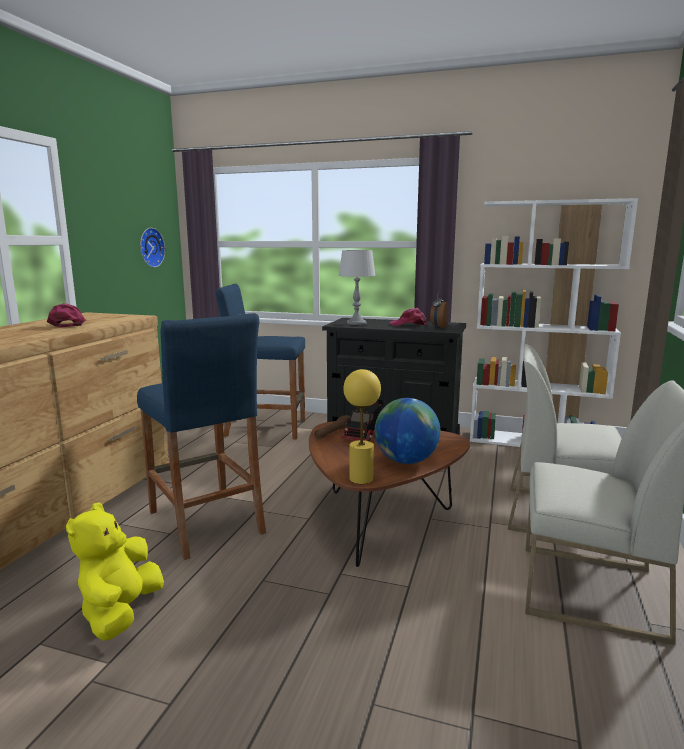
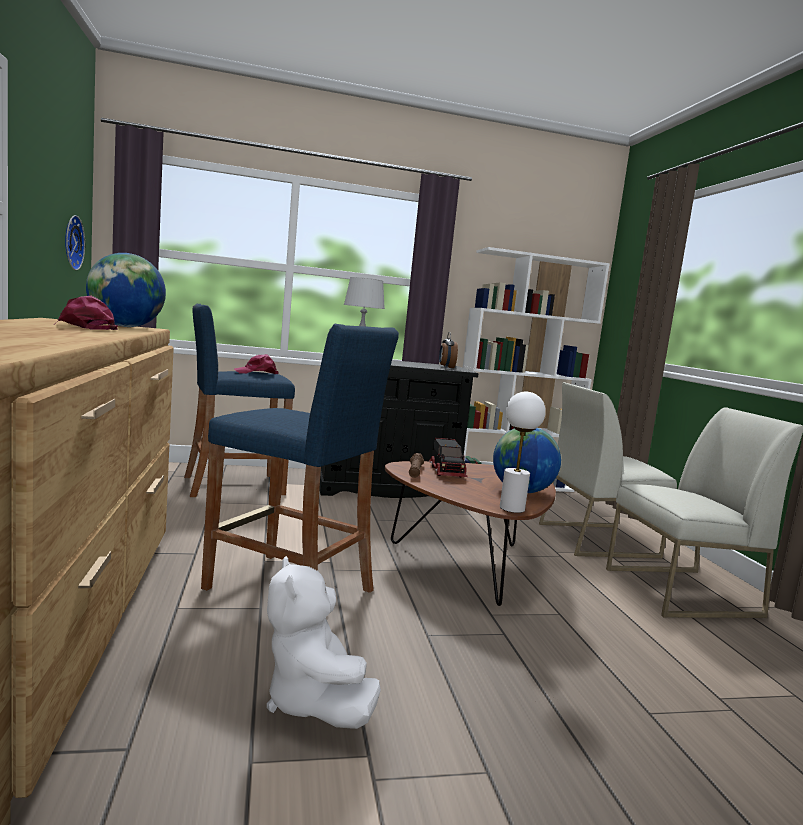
camera: 30 degrees left, 5 degrees down
yellow plush toy [66,502,164,641] -> white plush toy [267,556,381,729]
yellow table lamp [343,369,381,484] -> white table lamp [500,392,546,513]
pink cap [390,308,428,326] -> pink cap moved to [234,354,279,374]
none -> globe [86,253,166,327]

